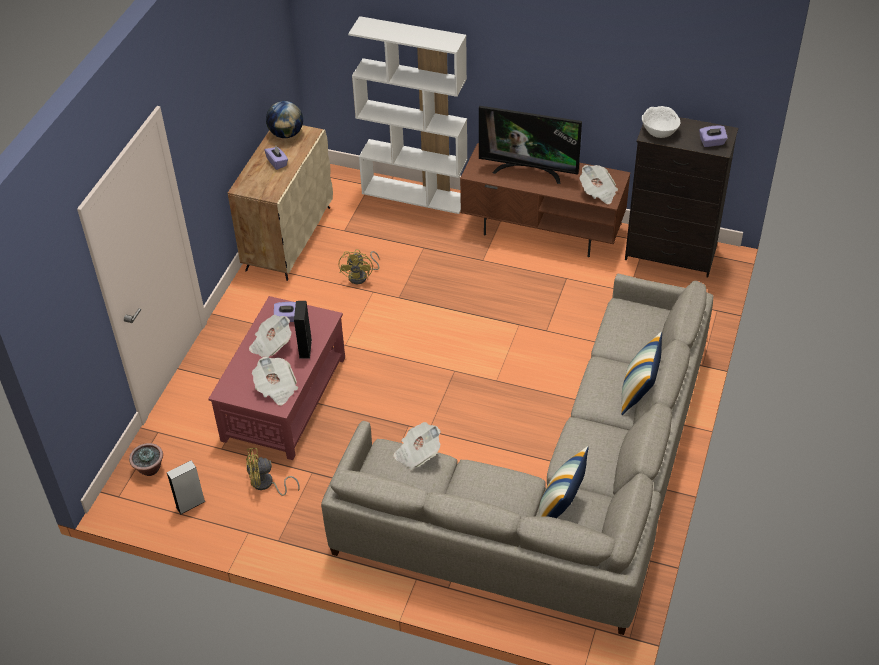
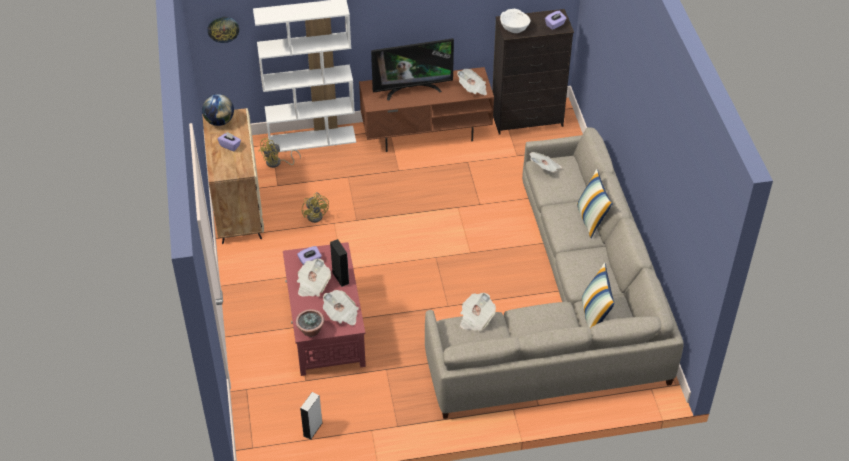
camera: 30 degrees left, 0 degrees up
potted plant [129,443,163,476] -> potted plant moved to [296,309,324,337]
yellow fan [246,448,300,496] -> yellow fan moved to [259,138,301,168]
none -> wall clock [207,16,239,43]
none -> newspaper [529,152,562,173]

